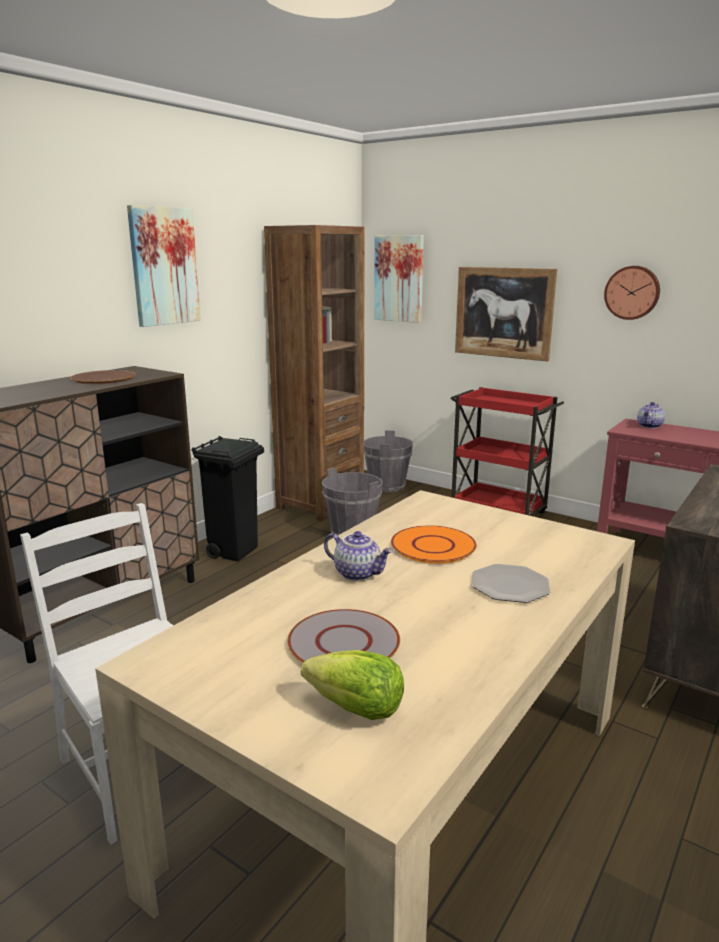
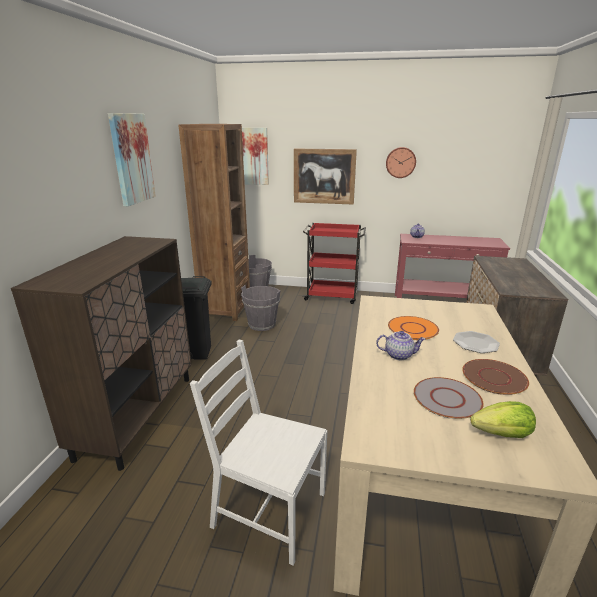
camera: 25 degrees left, 5 degrees up
brown plate [70,370,136,384] -> brown plate moved to [462,359,529,395]

